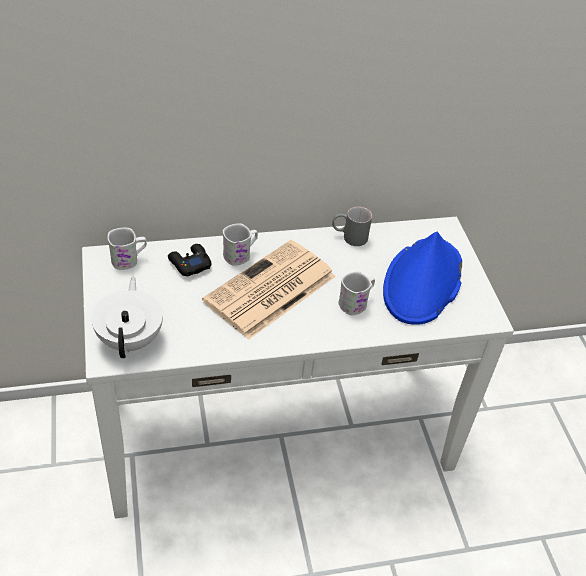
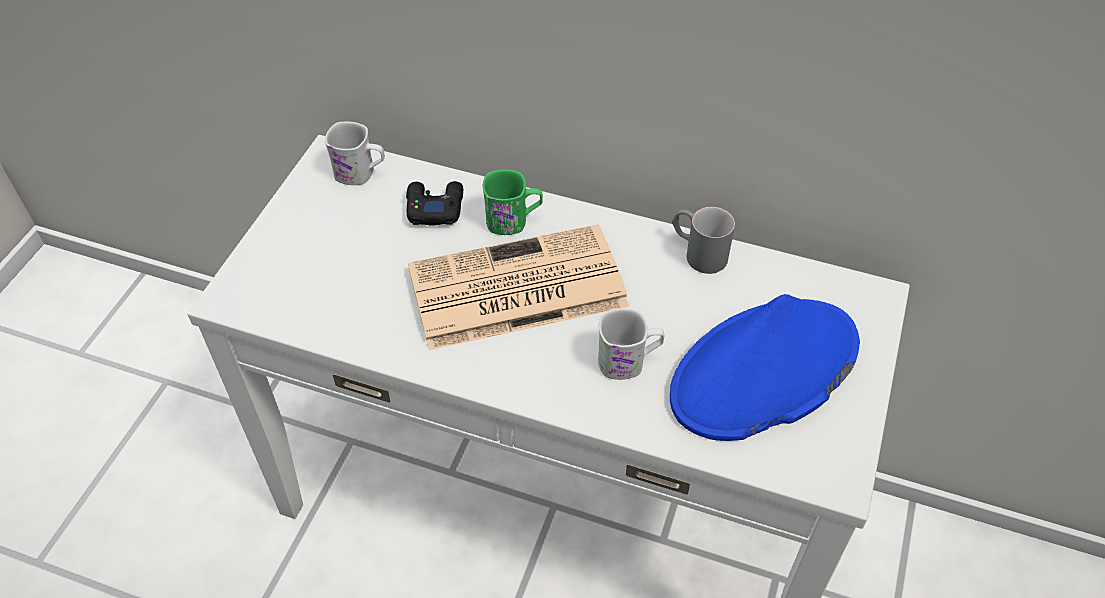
camera: 35 degrees right, 5 degrees up
white teapot [91,276,163,358] -> none
white mug [223,223,258,266] -> green mug [482,170,543,235]

